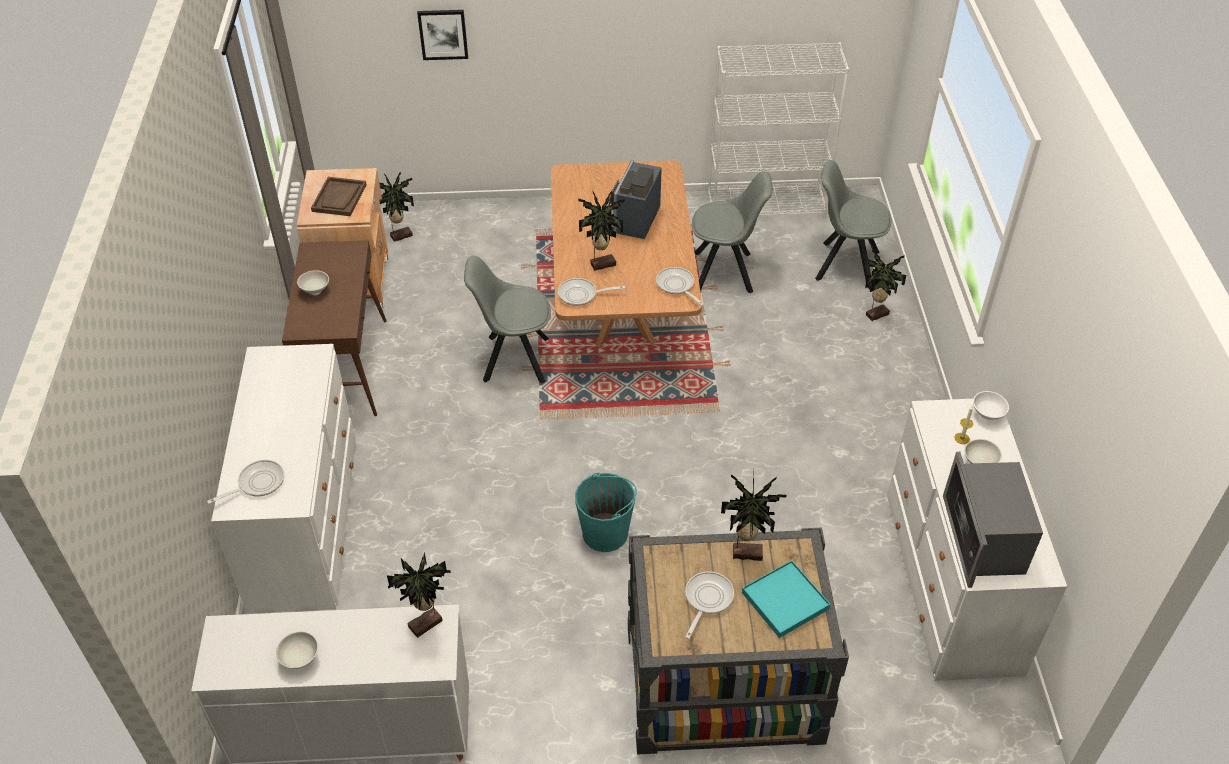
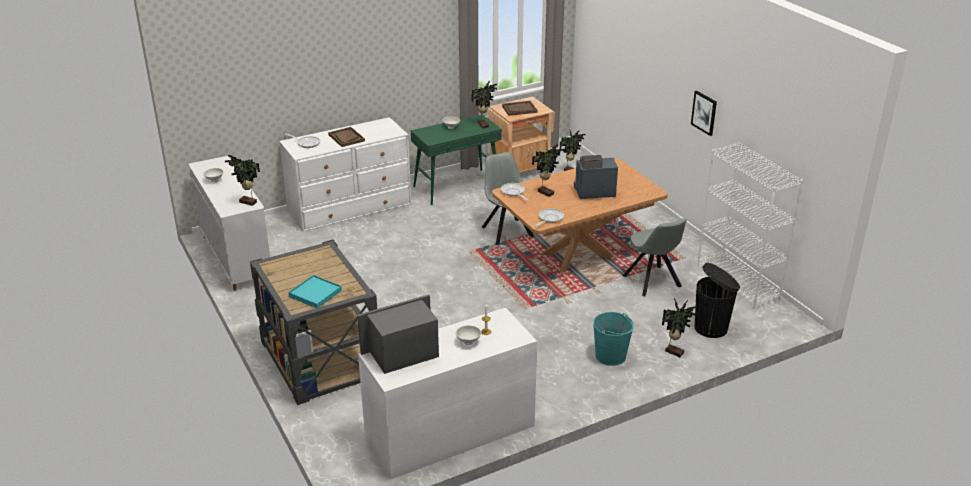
camera: 65 degrees right, 15 degrees down
brown console table [282,240,387,416] -> green console table [411,114,502,205]
picture [417,10,468,60] -> picture moved to [691,91,717,136]
turquoise bucket [575,472,637,552] -> turquoise bucket moved to [593,312,634,366]
frying pan [685,571,734,639] -> none
potted plant [721,474,787,561] -> potted plant moved to [472,81,497,129]
grey chair [815,160,891,290] -> black trash can [695,263,740,338]
white bowl [973,391,1009,420] -> none
none -> brown tray [328,127,365,147]

